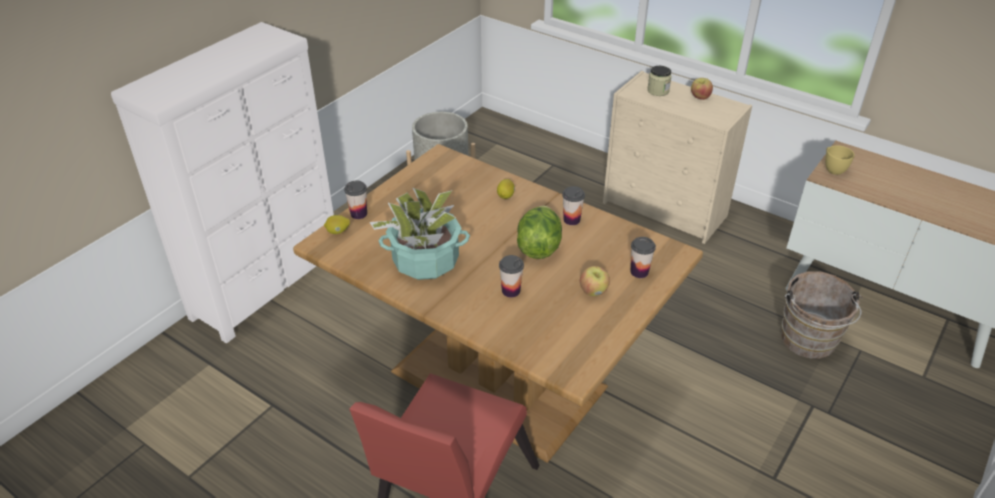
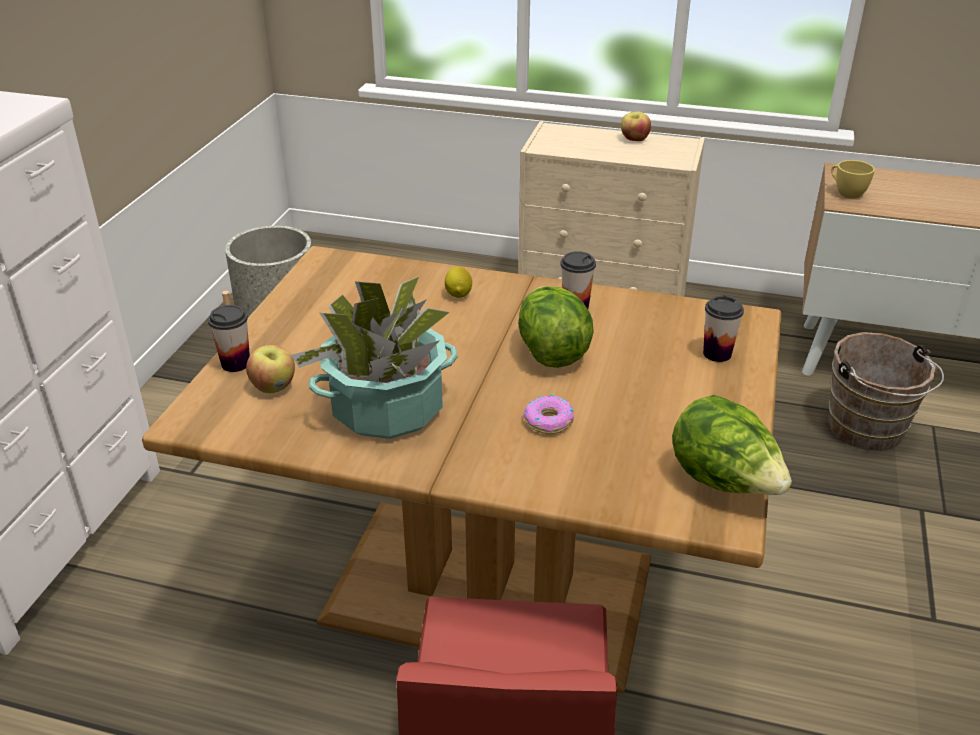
camera: 20 degrees left, 5 degrees down
lemon [324,215,350,234] -> none
cup [499,255,524,298] -> donut [523,394,574,434]
apple [580,266,610,296] -> apple moved to [246,345,295,393]
jar [647,66,672,96] -> none
none -> lettuce [672,395,792,495]

